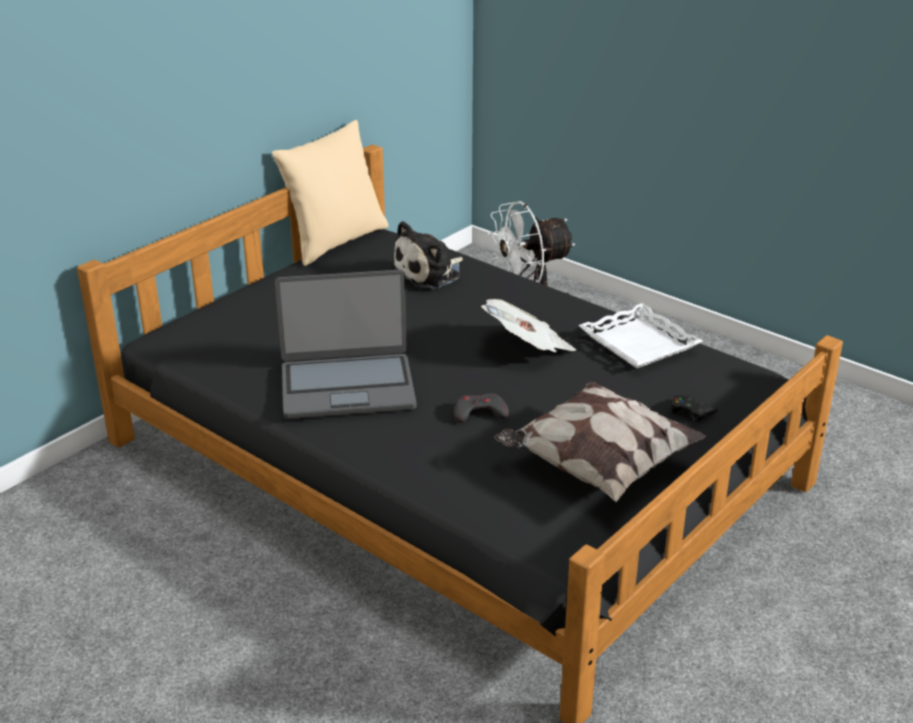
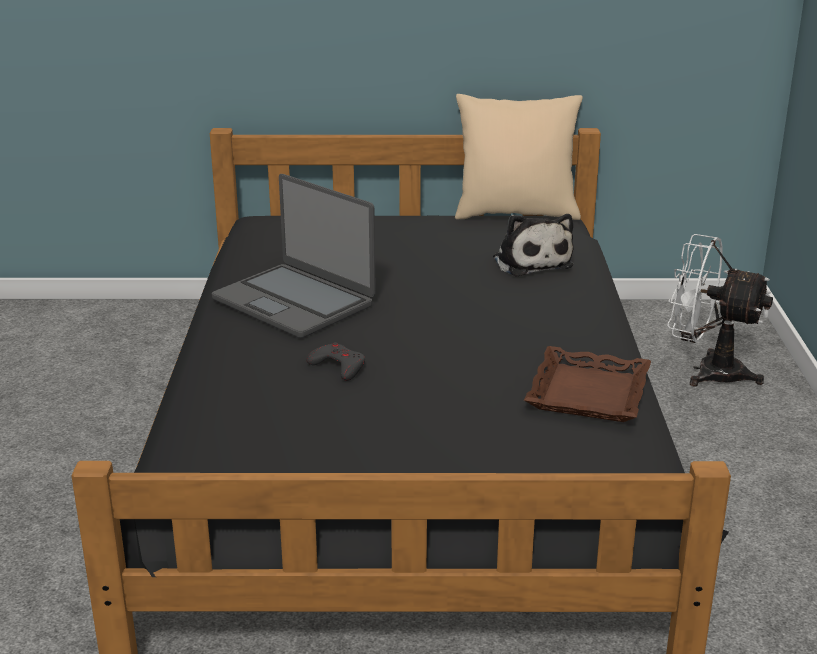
camera: 50 degrees right, 5 degrees down
plush toy [390,221,463,289] -> plush toy turned 120 degrees counterclockwise [493,214,573,277]
newspaper [481,299,576,353] -> none
pillow [494,382,707,502] -> none
white tray [578,303,703,368] -> brown tray [524,346,651,422]
black game controller [671,395,717,422] -> none

